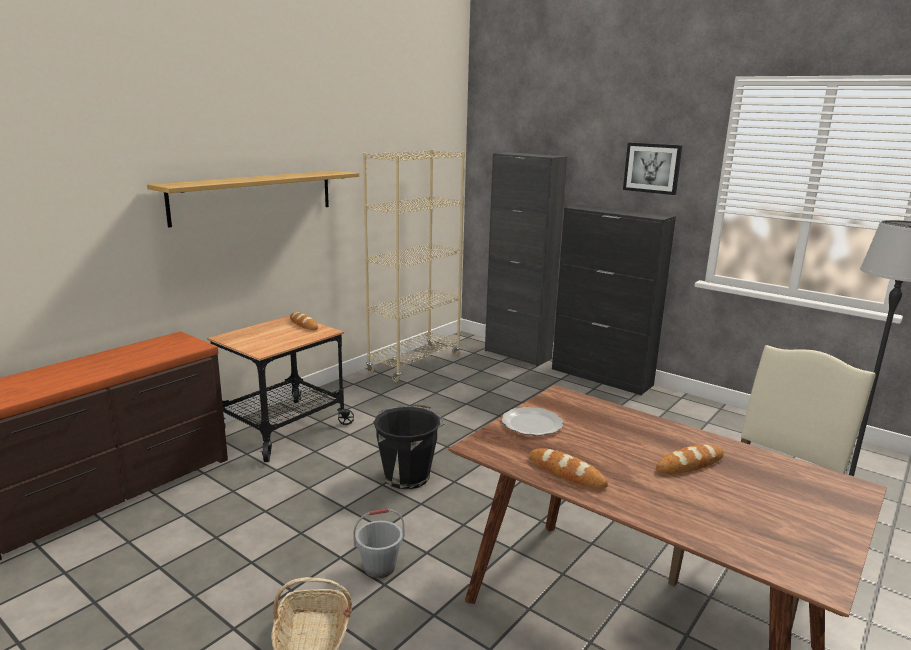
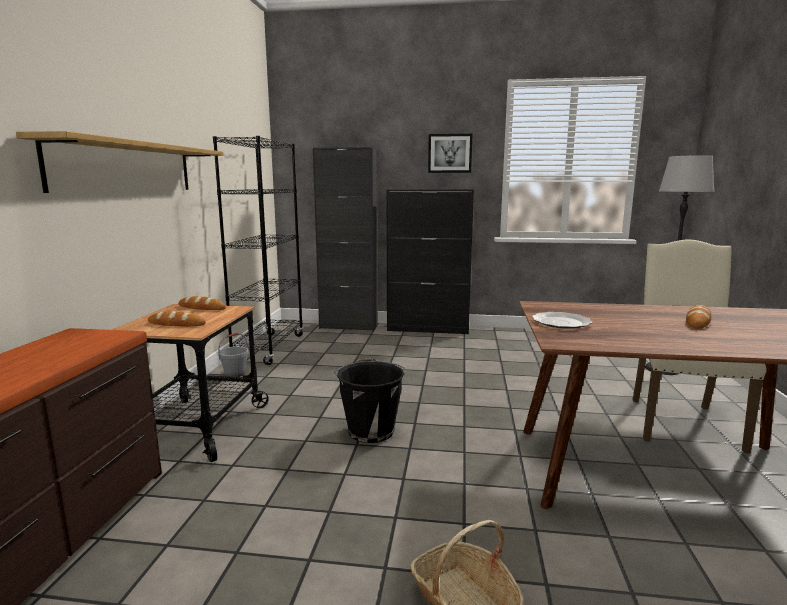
camera: 30 degrees left, 5 degrees down
grey bucket [353,508,404,578] -> grey bucket moved to [218,333,249,377]
beige bookcase [363,149,465,382] -> black bookcase [213,136,304,365]
bread [530,448,608,489] -> bread moved to [148,311,206,326]

